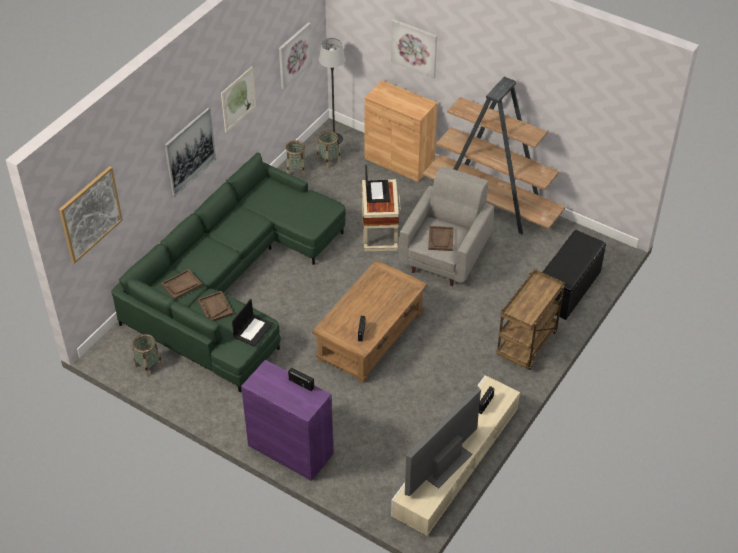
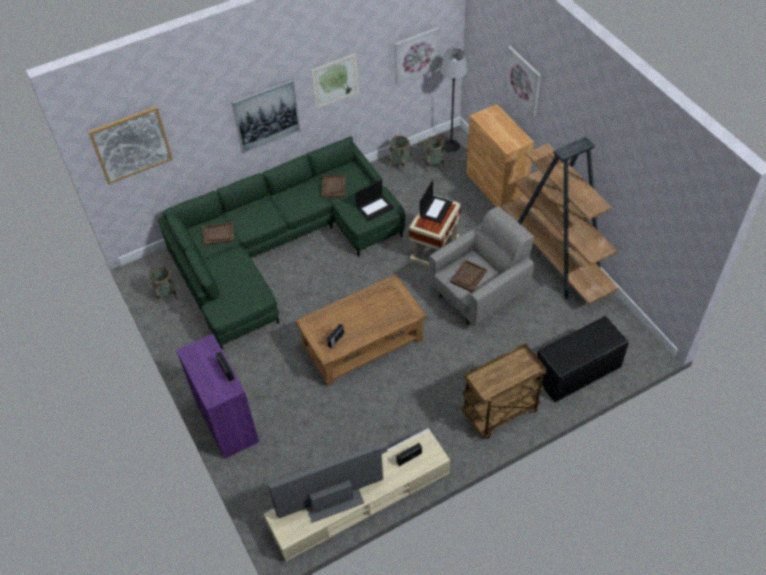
camera: 30 degrees right, 5 degrees up
brown tray [198,291,234,321] -> brown tray moved to [321,175,346,198]
laptop [232,299,273,347] -> laptop moved to [355,180,394,221]

